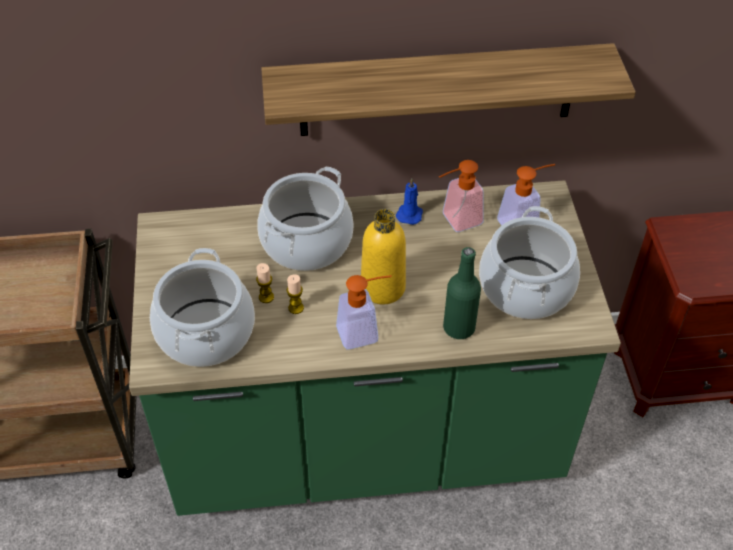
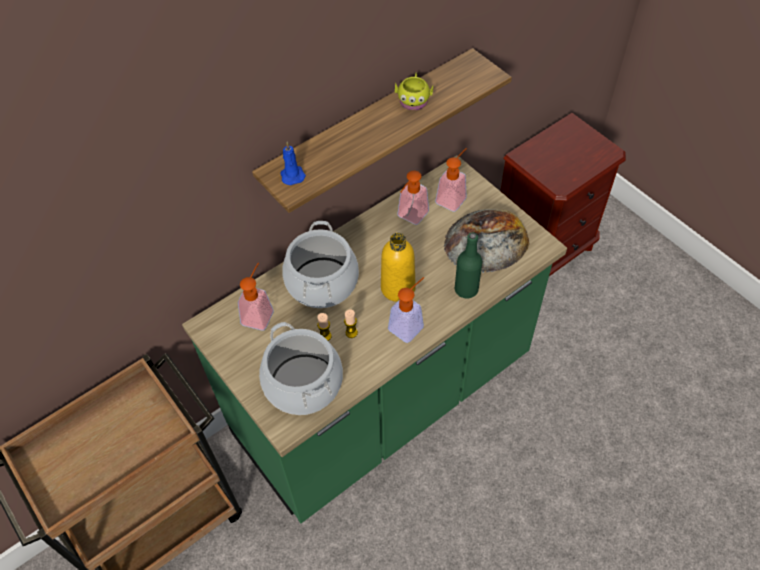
camera: 30 degrees left, 5 degrees up
blue candle [396,178,423,225] -> blue candle moved to [280,142,306,185]
cooking pot [479,206,580,319] -> bread [444,209,529,273]
none -> soap dispenser [238,263,273,331]
none -> yellow mug [395,72,433,110]

